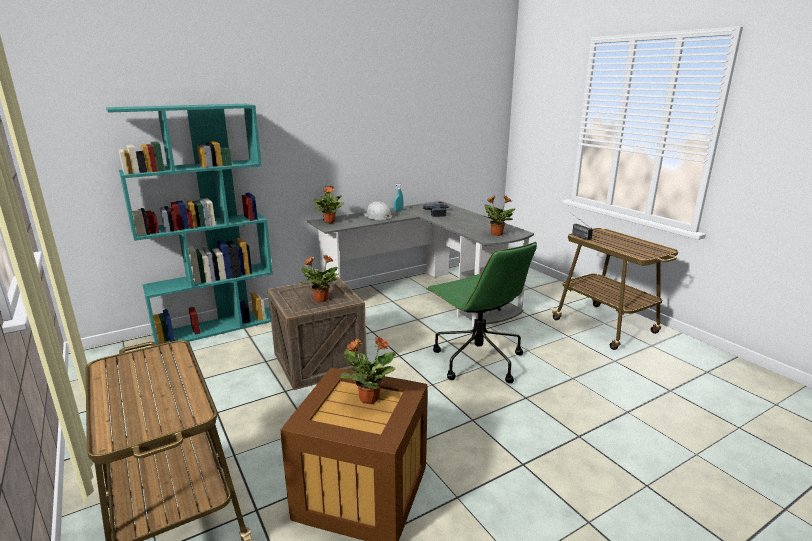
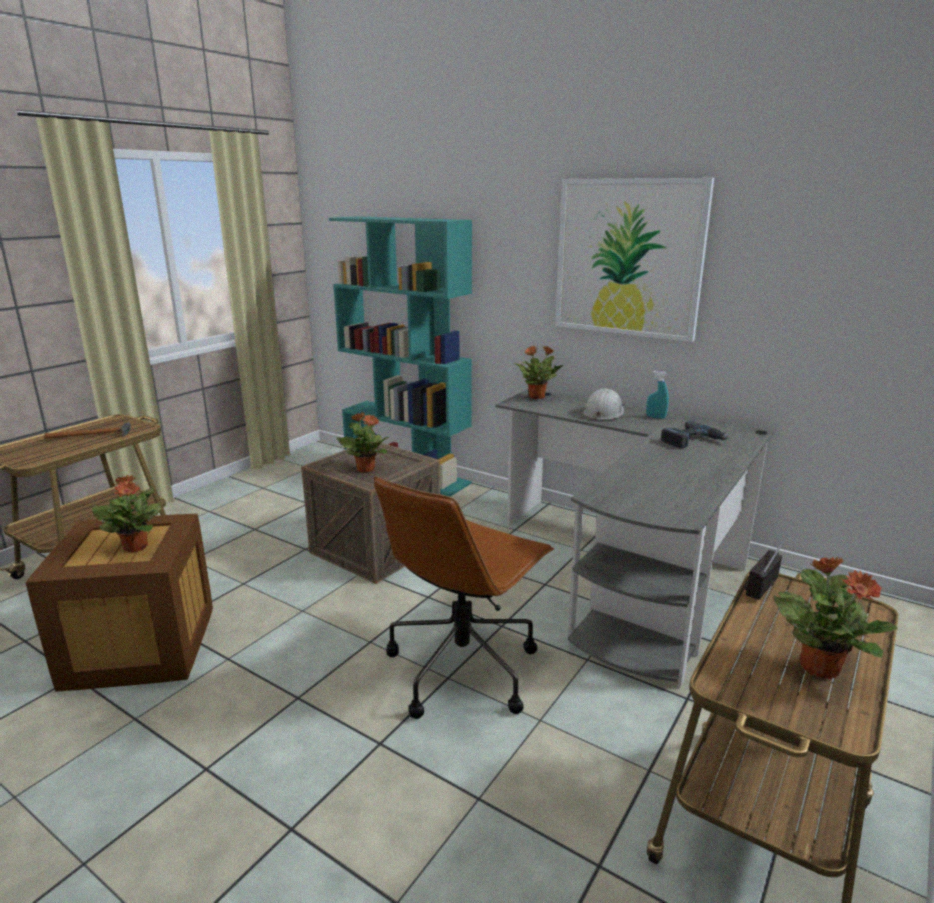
camera: 65 degrees right, 0 degrees up
green office chair [426,242,537,383] -> brown office chair [374,476,554,719]
potted plant [481,195,515,236] -> potted plant moved to [774,557,898,679]
none -> hammer [44,422,131,439]
none -> picture [555,178,714,342]

